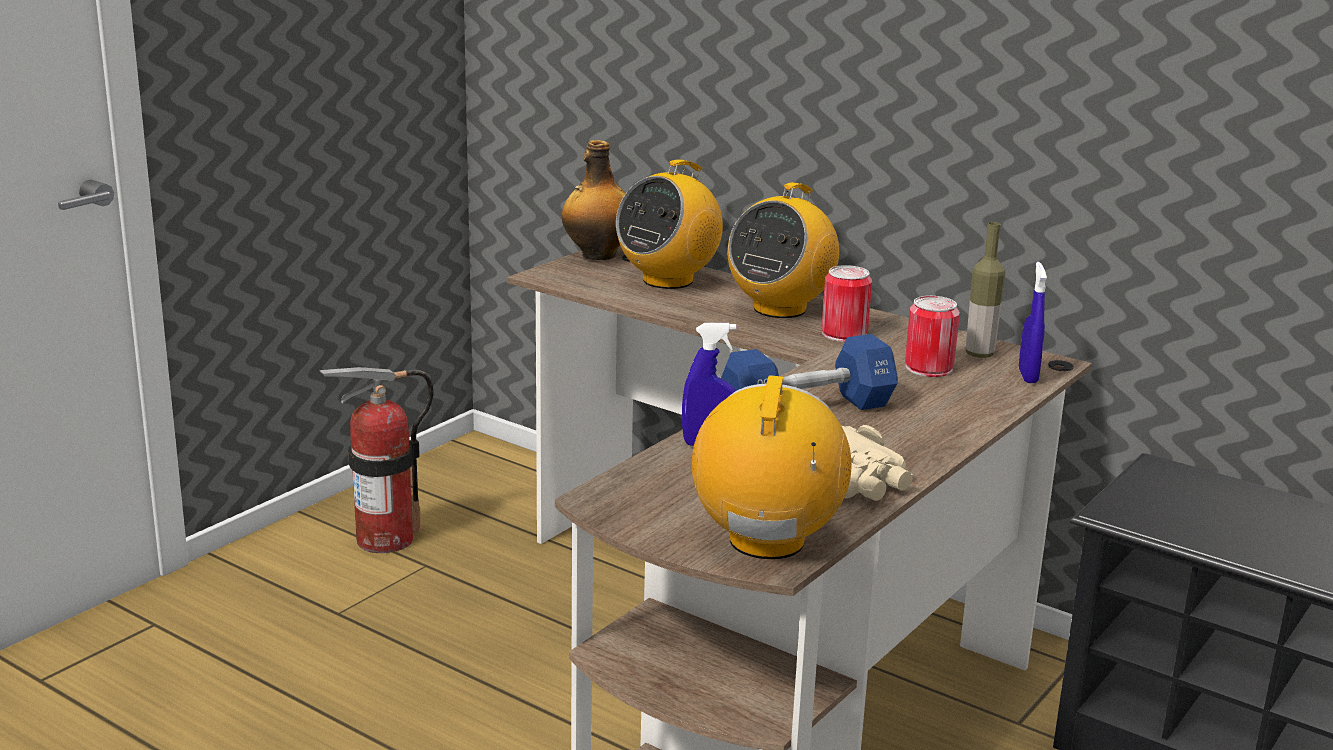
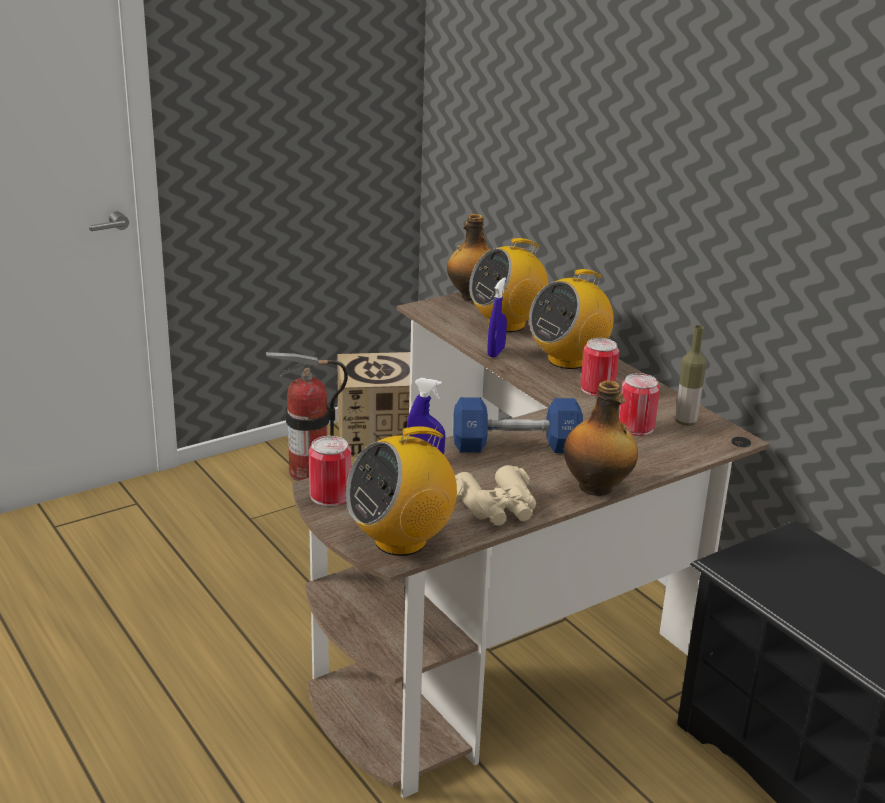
camera: 20 degrees right, 5 degrees up
radio [692,375,852,559] -> radio turned 150 degrees counterclockwise [346,426,457,556]
blue spray bottle [1019,262,1047,383] -> blue spray bottle moved to [487,277,507,358]
none -> can [309,436,351,506]
none -> cardboard box [338,352,410,457]
none -> bottle [563,380,638,496]

